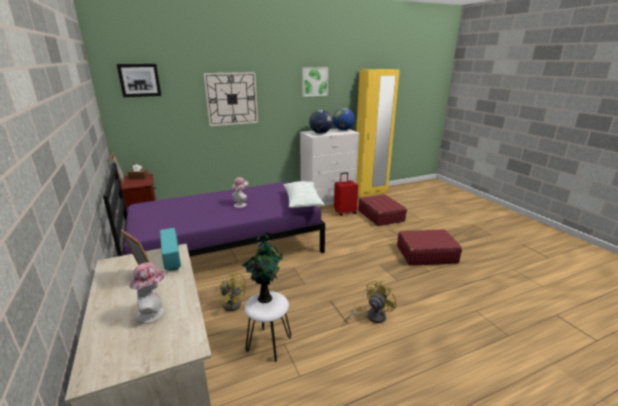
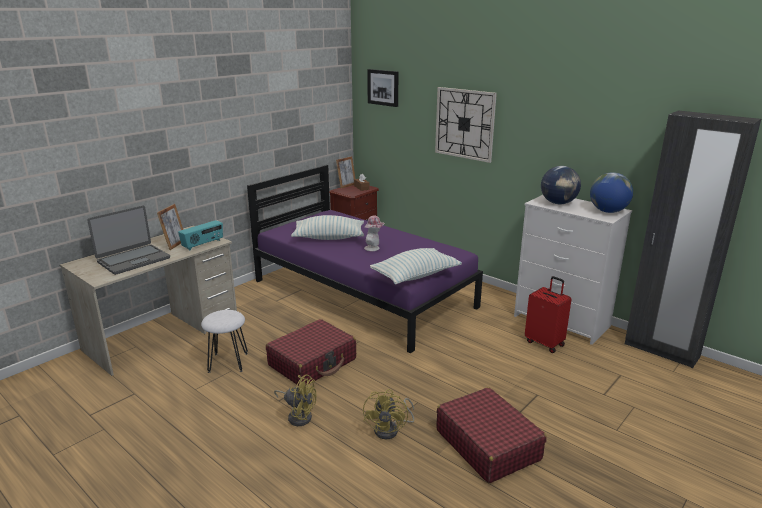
camera: 65 degrees right, 0 degrees up
hat [129,262,166,324] -> laptop [87,206,170,275]
yellow fan [220,273,246,311] -> yellow fan moved to [363,389,414,439]
potted plant [242,232,283,303] -> none
picture [302,67,328,97] -> none
yellow wardrobe [356,69,400,197] -> black wardrobe [625,111,761,368]
red suitcase [358,194,407,226] -> red suitcase moved to [266,319,356,386]
none -> pillow [291,215,364,240]

